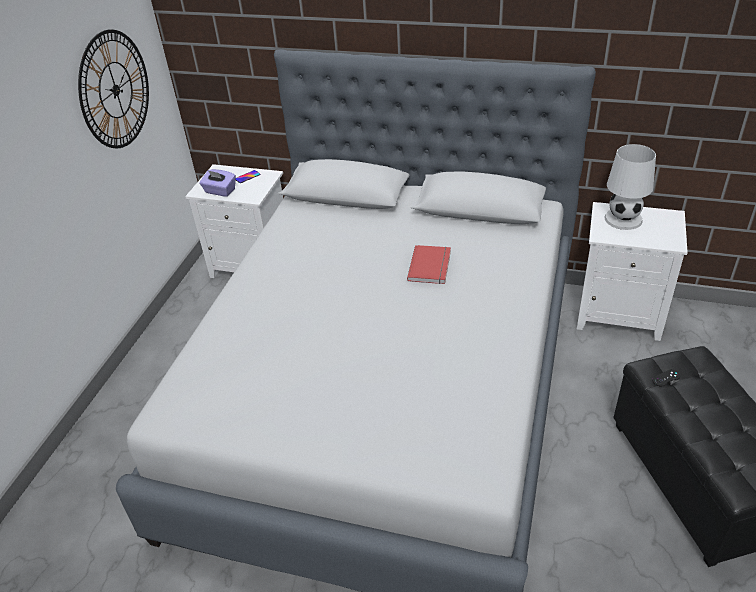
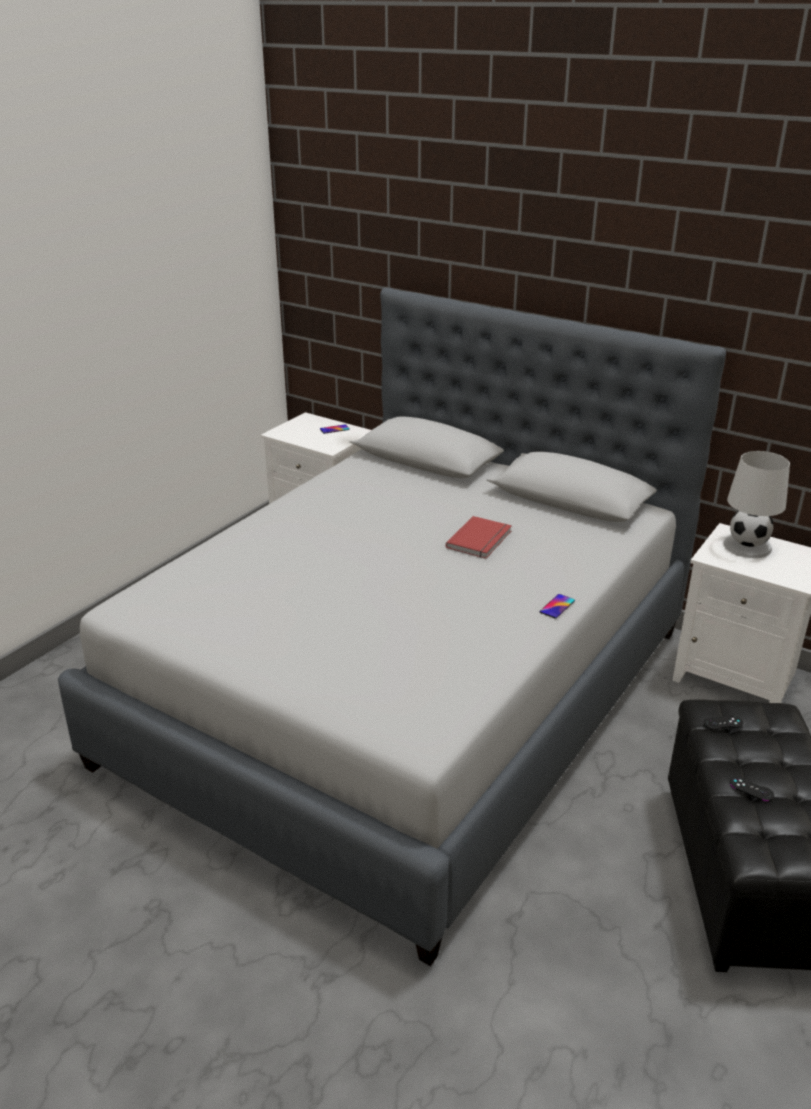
camera: 15 degrees right, 10 degrees down
wall clock [78,29,149,148] -> none
purple tissue box [200,169,236,197] -> none
none -> phone [539,594,575,619]
none -> black game controller [730,776,774,801]

